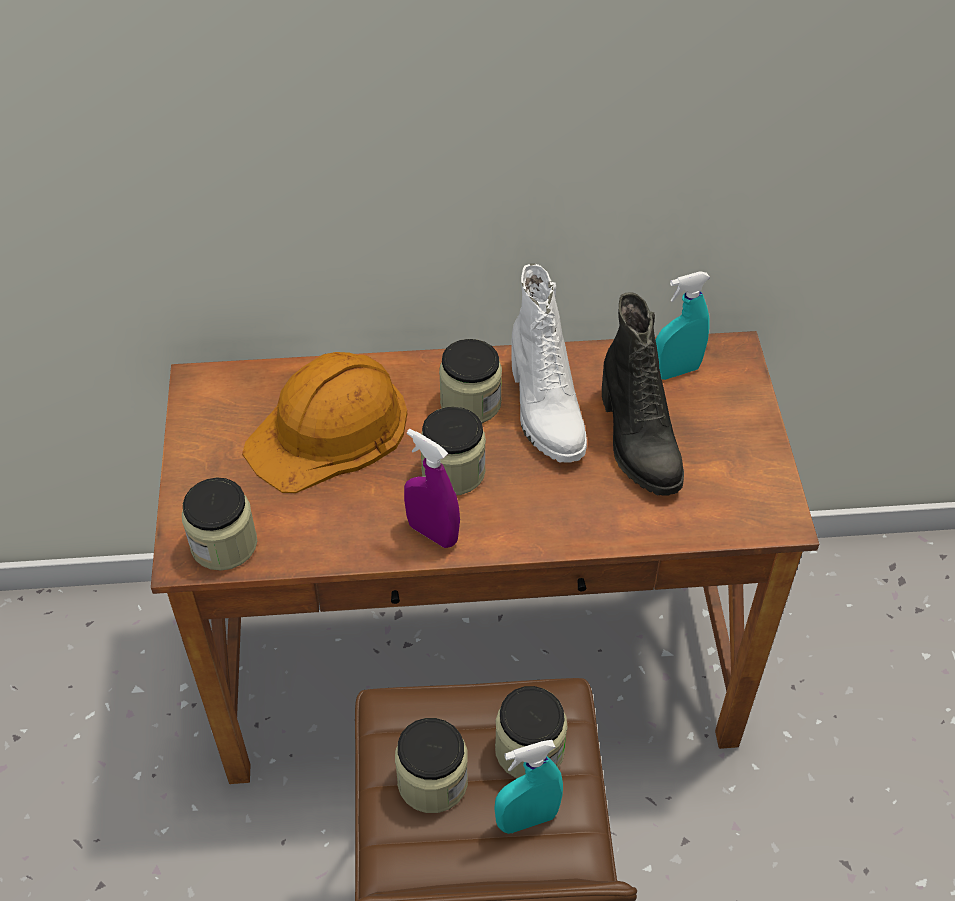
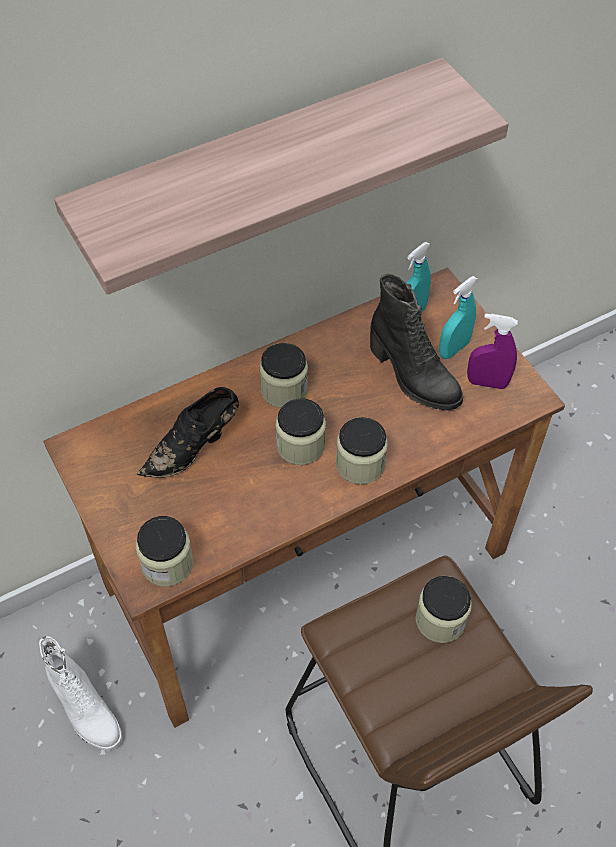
camera: 25 degrees left, 5 degrees up
orange hard hat [242,352,407,493] -> black shoe [137,387,239,478]
jar [395,718,468,813] -> jar moved to [336,417,388,485]
purple spray bottle [404,429,460,548] -> purple spray bottle moved to [467,313,518,389]
turquoise spray bottle [494,740,563,834] -> turquoise spray bottle moved to [439,276,478,359]
white boot [512,264,587,463] -> white boot moved to [39,636,122,751]
none -> shelf [54,58,509,295]

